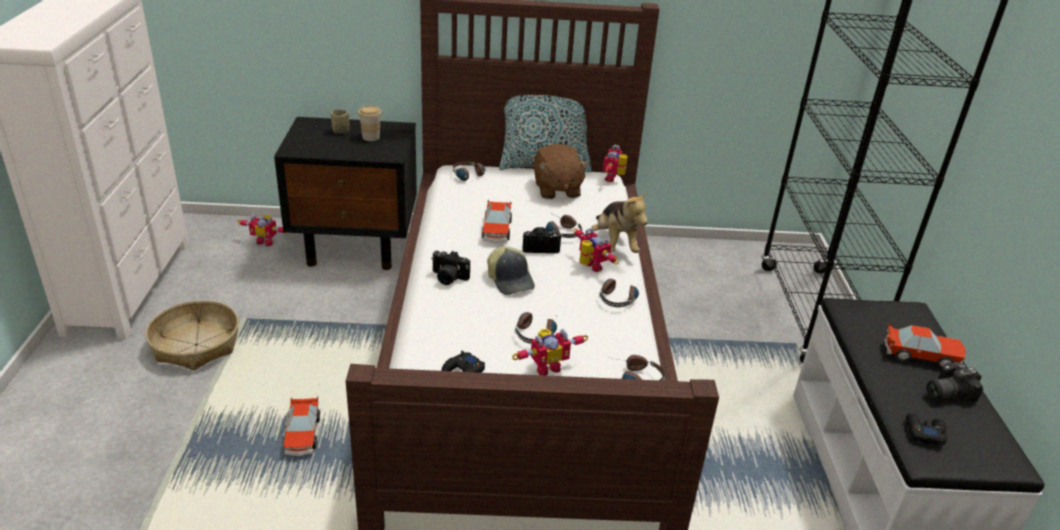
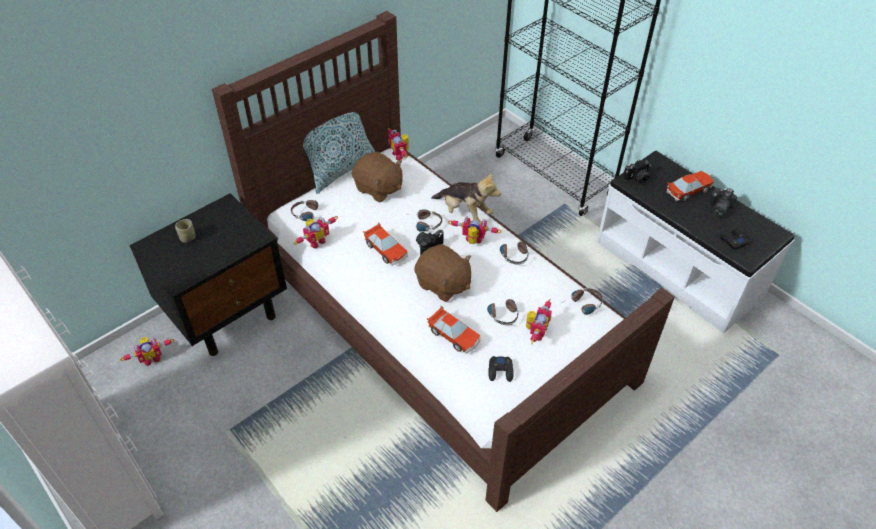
camera: 40 degrees left, 15 degrees up
basket [146,300,239,370] -> none
toy car [283,396,320,456] -> toy car moved to [427,306,481,354]
cup [358,105,382,141] -> none
camera [431,251,470,285] -> camera moved to [623,160,651,184]
cap [487,246,535,295] -> brown plush toy [414,244,471,302]
none -> toy robot [294,216,338,249]

